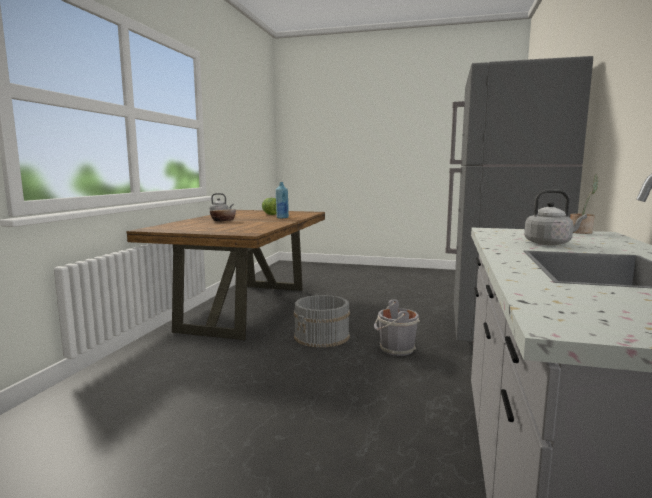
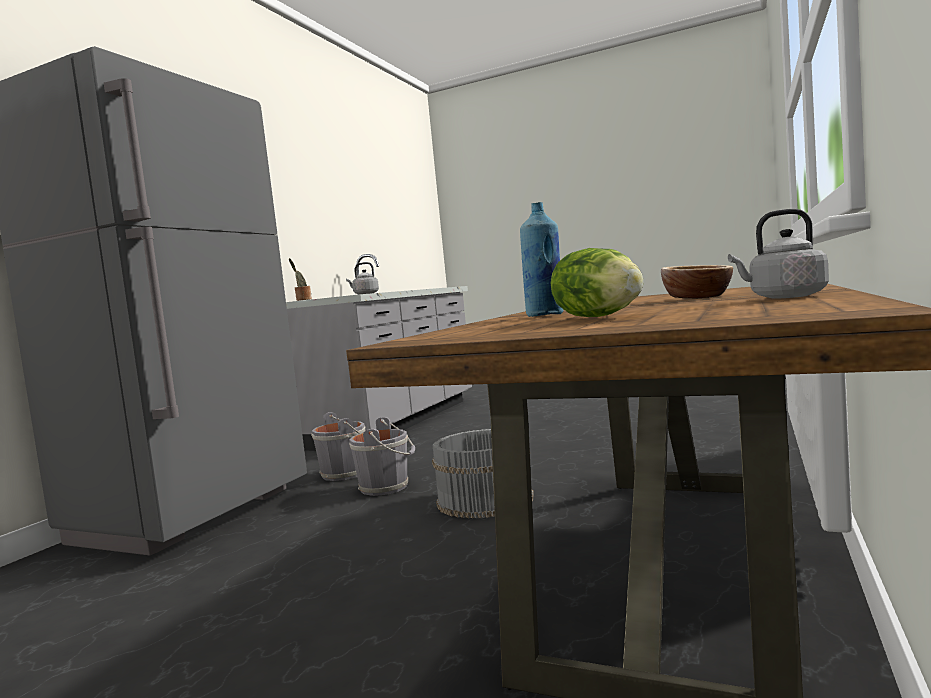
camera: 170 degrees left, 5 degrees down
none -> grey bucket [311,412,365,481]

